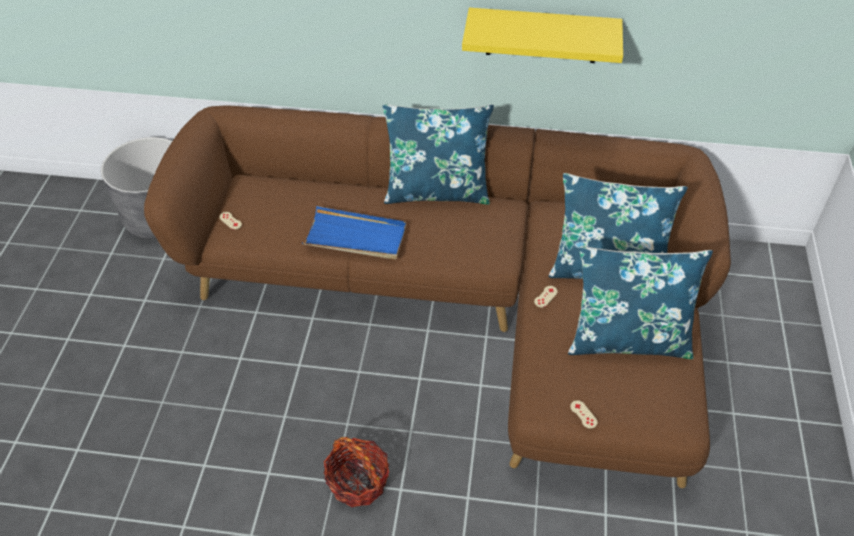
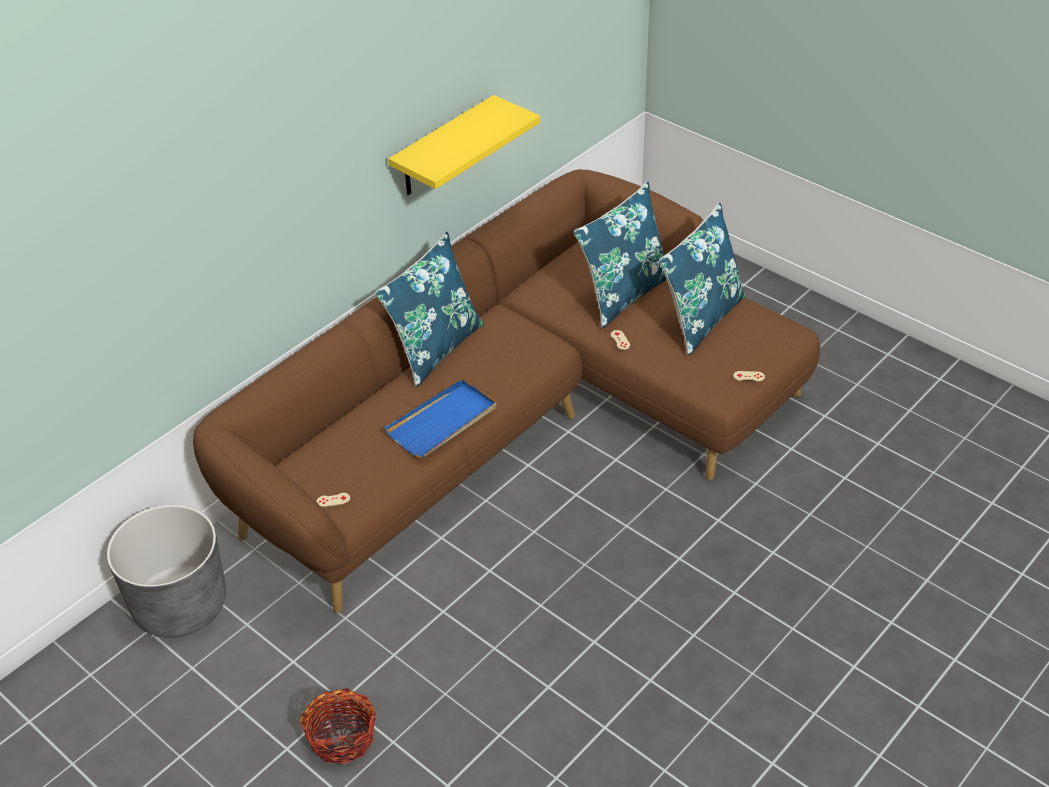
camera: 55 degrees left, 5 degrees down
basket [324,437,389,507] -> basket moved to [299,688,376,765]

